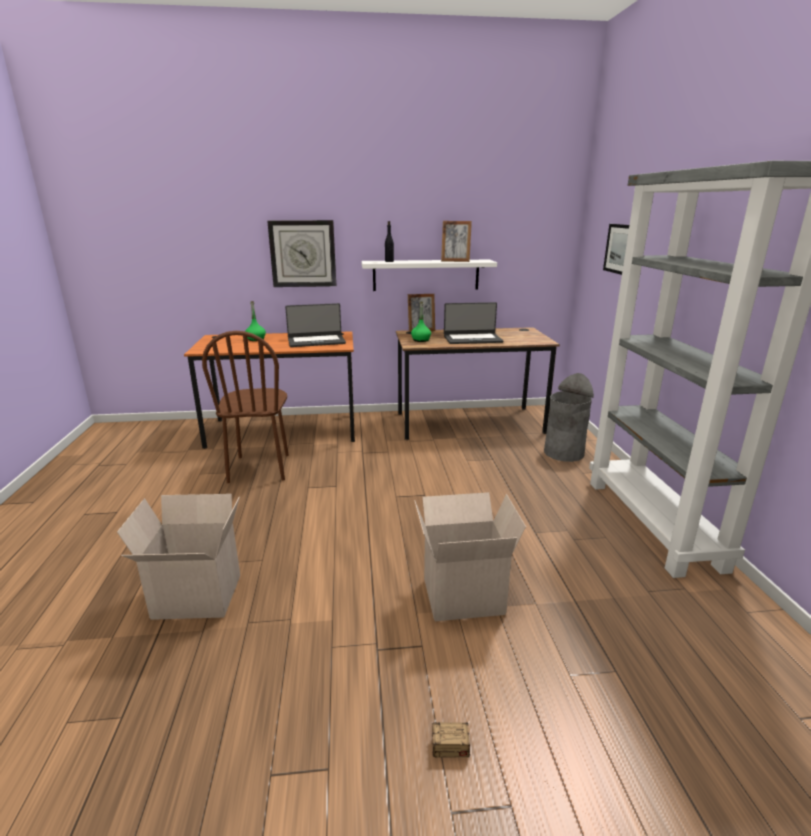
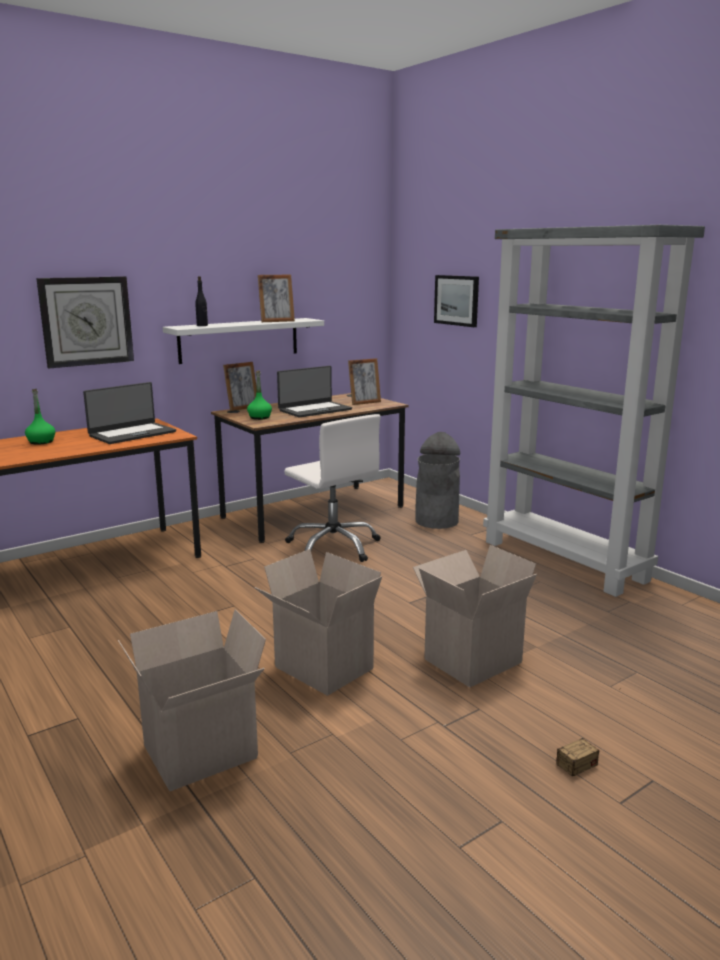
camera: 30 degrees left, 5 degrees down
brown chair [202,331,289,483] -> none
none -> cardboard box [255,549,382,696]
none -> white office chair [284,414,381,562]
none -> picture frame [348,358,381,405]

